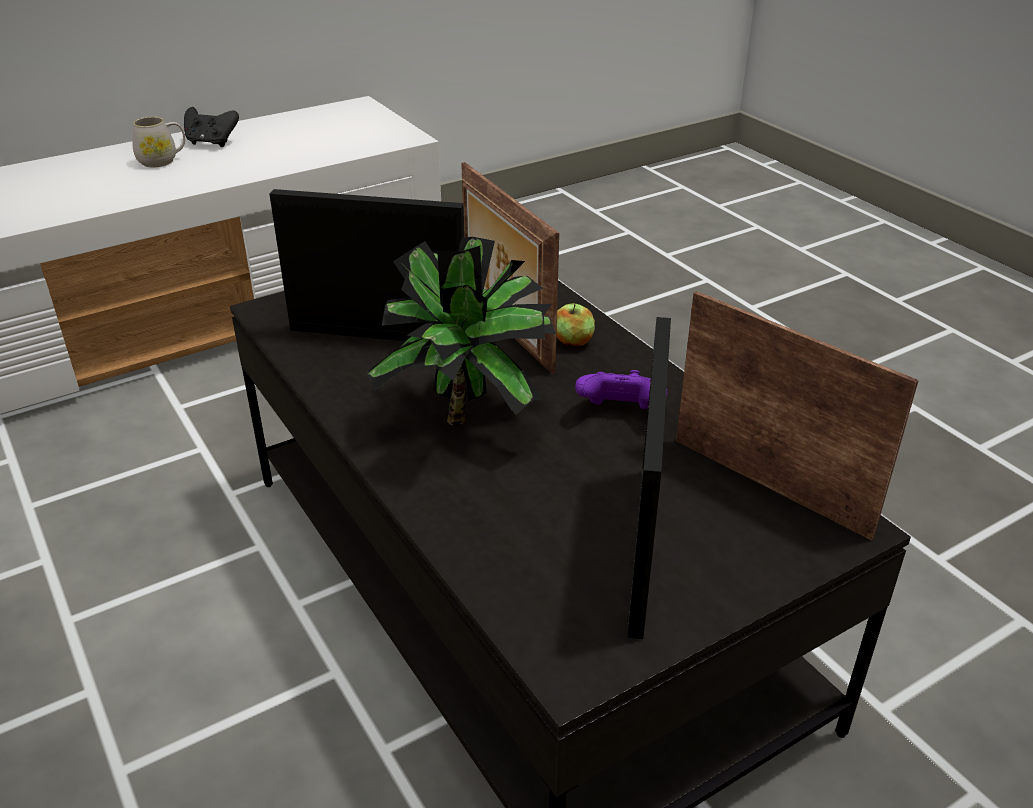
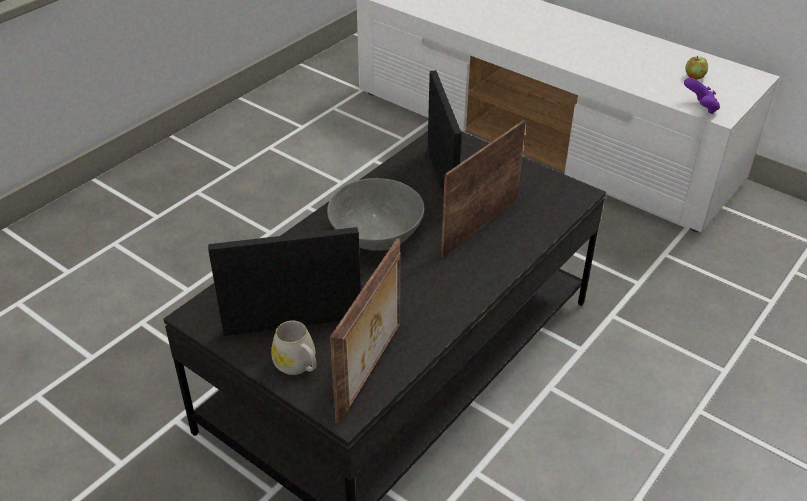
camera: 70 degrees right, 5 degrees up
white mug [132,116,185,167] -> white mug moved to [271,321,317,375]
black game controller [184,107,239,147] -> none
potted plant [367,237,556,426] -> grey bowl [327,178,424,251]
apple [556,303,595,347] -> apple moved to [685,56,708,80]
purple game controller [575,370,667,409] -> purple game controller moved to [684,78,720,114]

